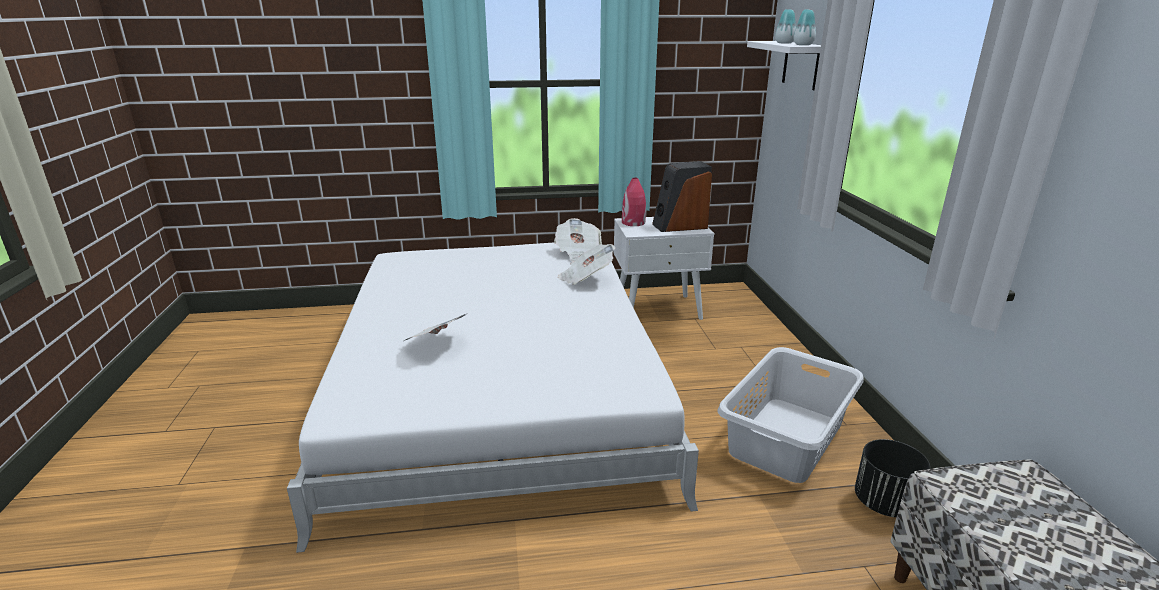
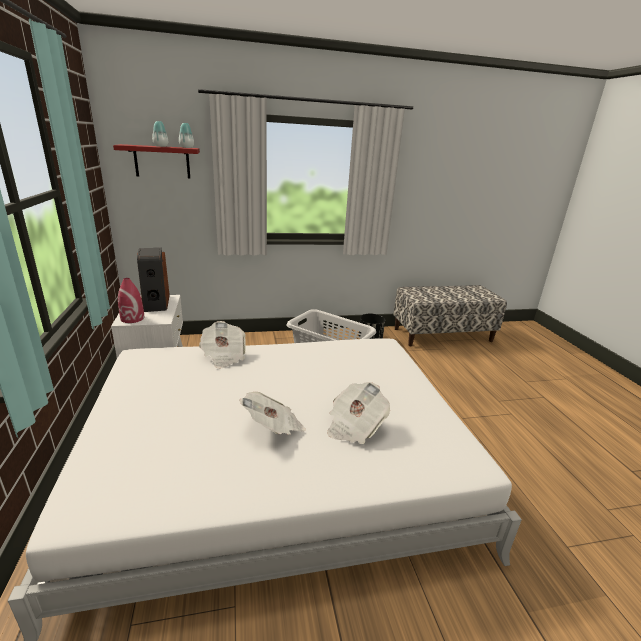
camera: 95 degrees left, 0 degrees up
newspaper [554,218,602,262] -> newspaper moved to [239,392,306,435]
white shelf [747,41,821,90] -> red shelf [113,144,200,178]

